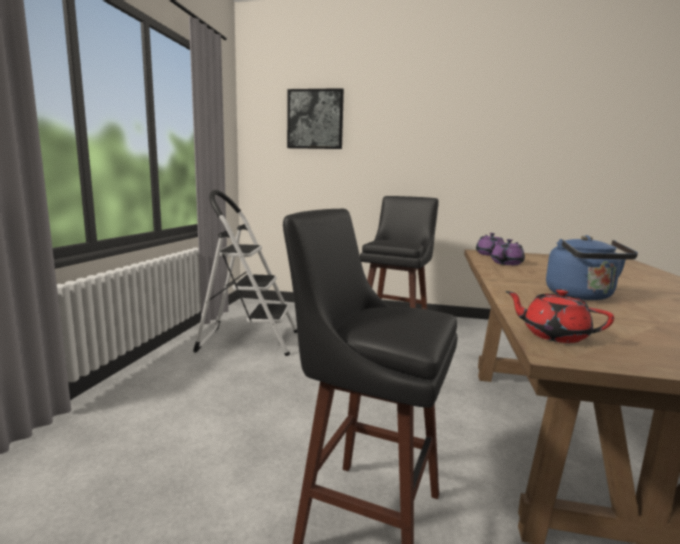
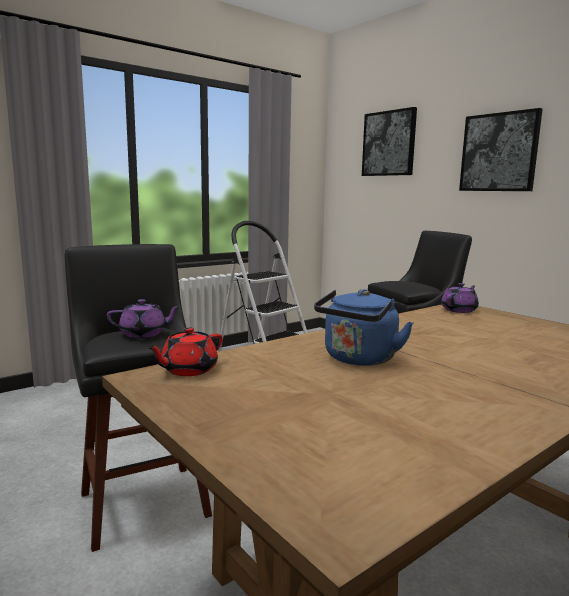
camera: 40 degrees right, 0 degrees up
purple teapot [491,239,525,265] -> purple teapot moved to [107,299,182,338]
red teapot [506,289,614,343] -> red teapot turned 120 degrees counterclockwise [146,327,223,376]
none -> picture [459,108,543,191]

